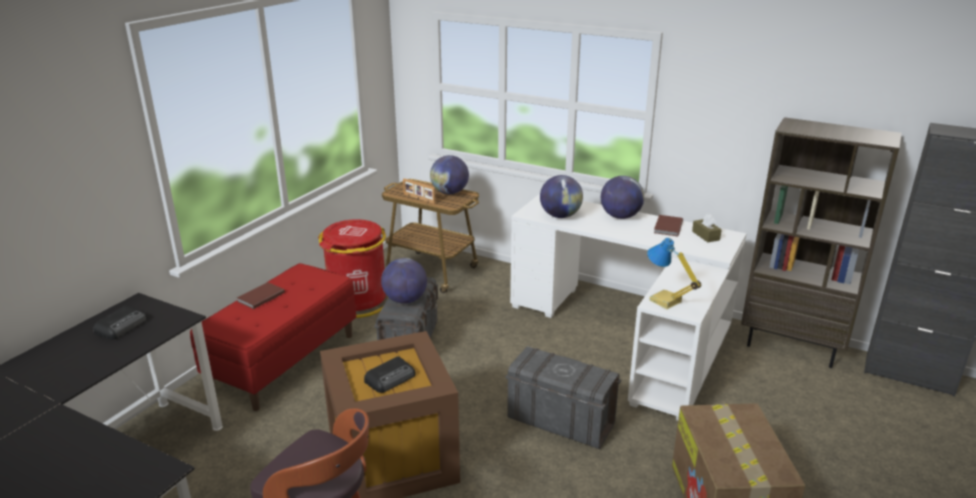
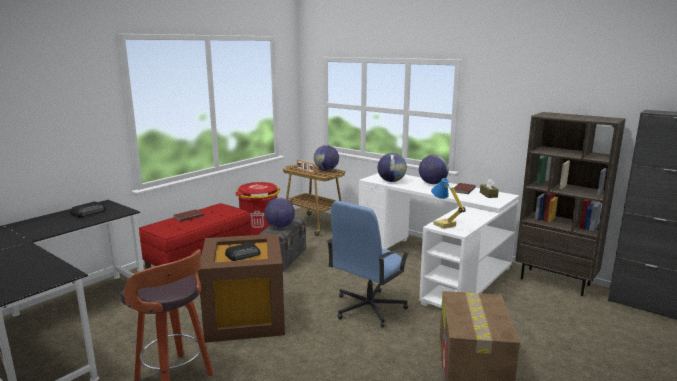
camera: 10 degrees right, 10 degrees down
grey storage box [505,346,621,449] -> blue office chair [327,201,409,328]

